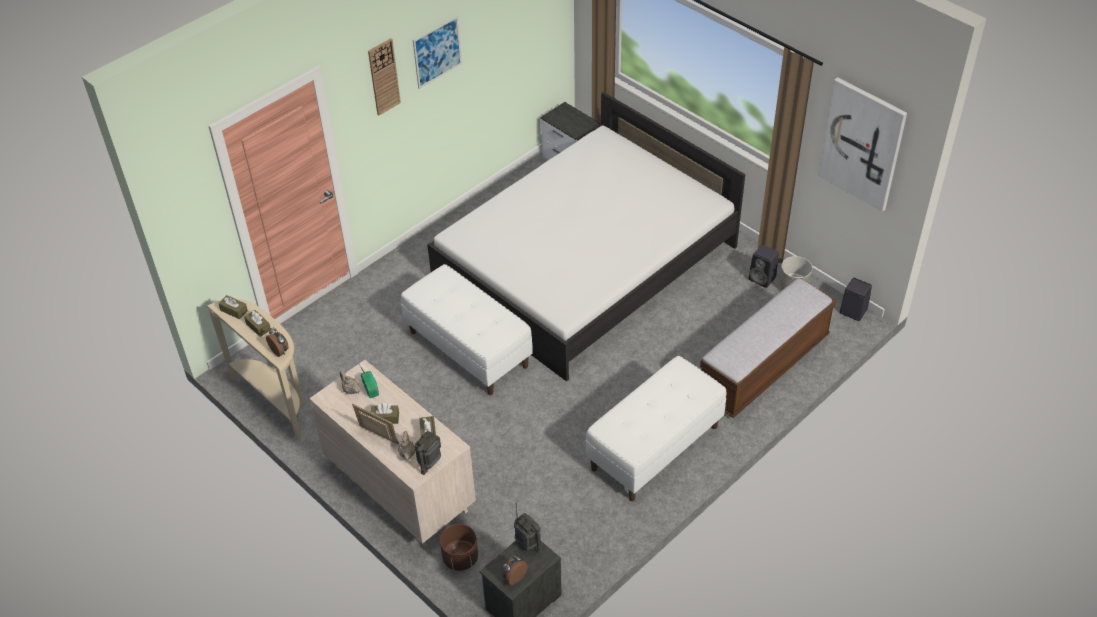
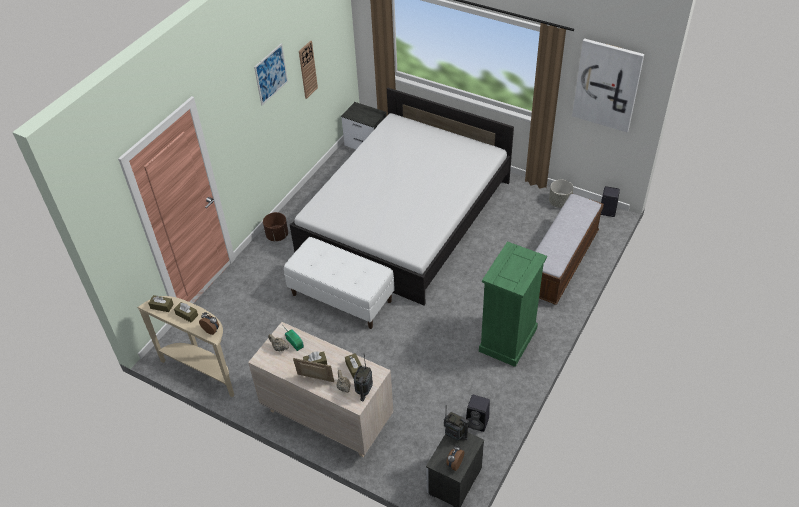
camera: 15 degrees left, 0 degrees up
wall clock [368,38,401,115] -> wall clock moved to [299,41,318,99]
brown planter [440,524,478,571] -> brown planter moved to [263,212,288,241]
white bench [586,356,726,501] -> green dresser [479,241,547,367]
black speaker [749,244,779,288] -> black speaker moved to [466,395,490,432]

